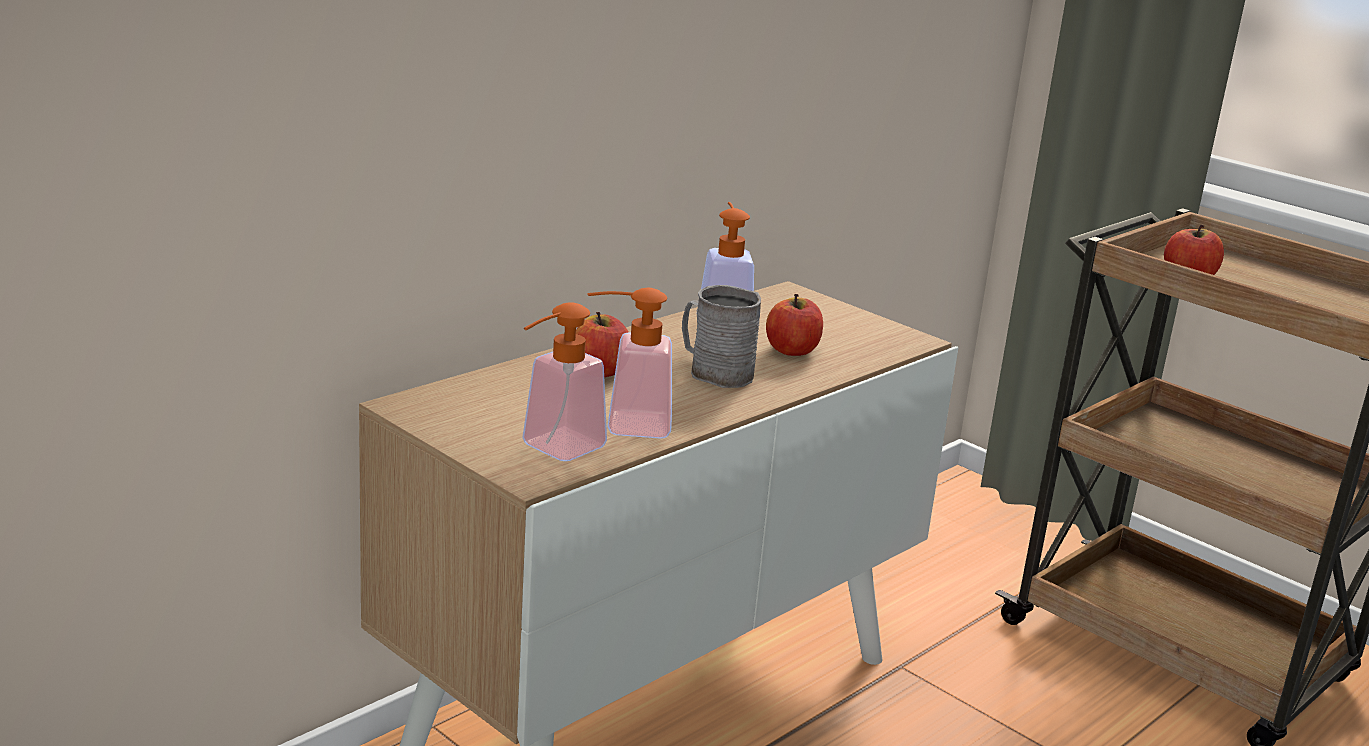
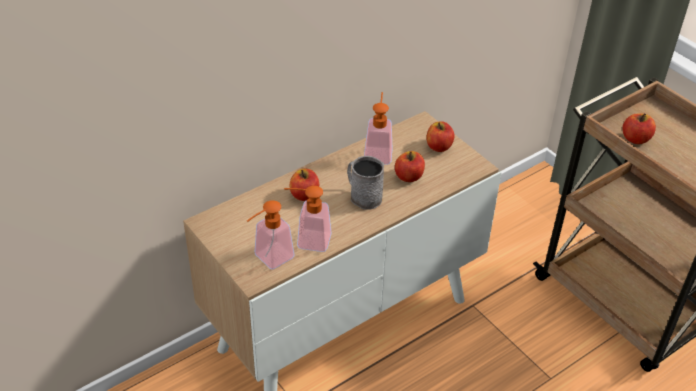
camera: 10 degrees right, 20 degrees up
none -> apple [426,121,455,152]

